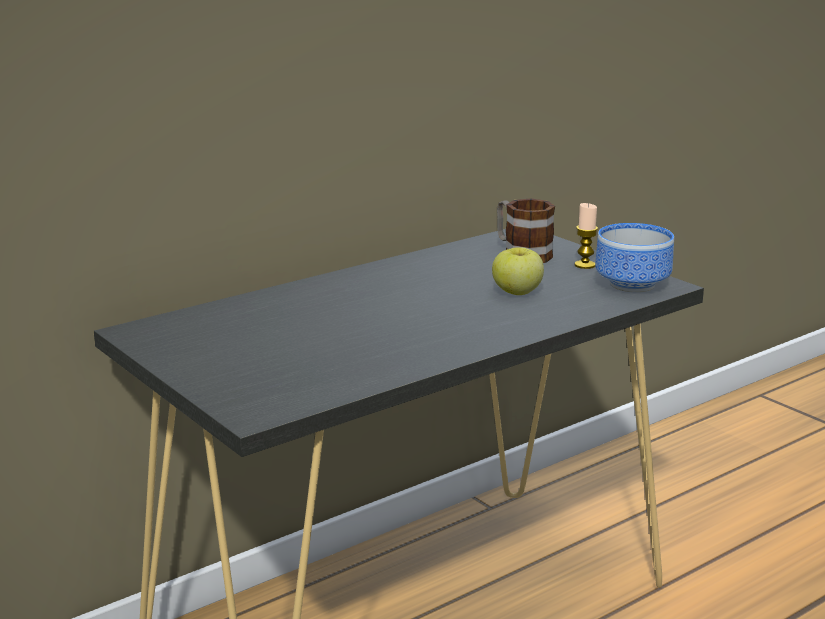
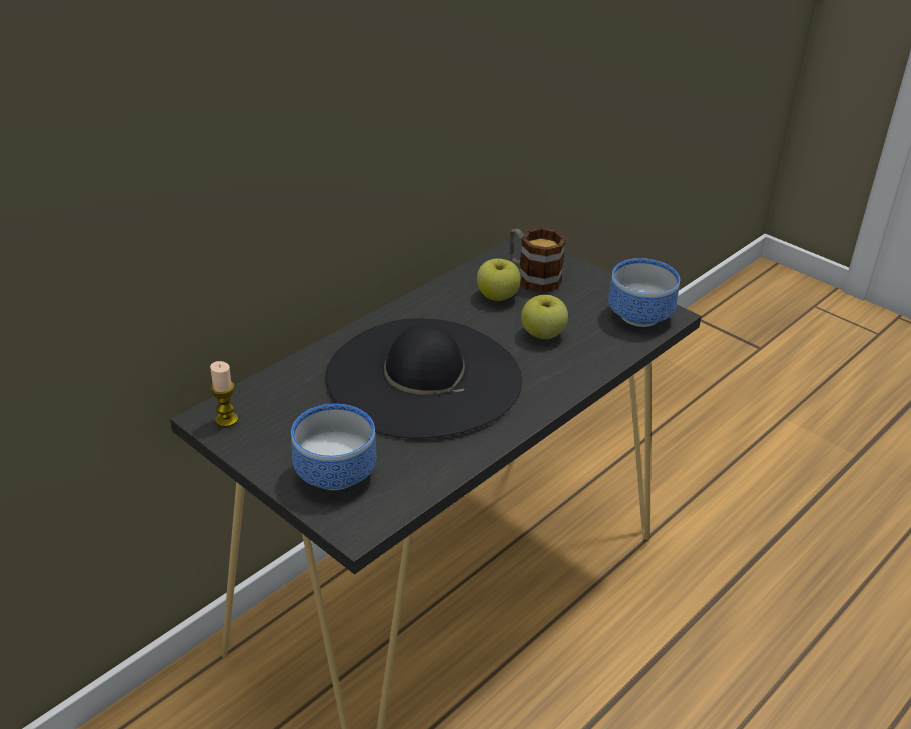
camera: 10 degrees left, 15 degrees up
candle [574,203,598,269] -> candle moved to [210,361,238,427]
none -> bowl [291,404,376,490]
none -> black hat [325,318,522,439]
none -> apple [477,259,521,301]

